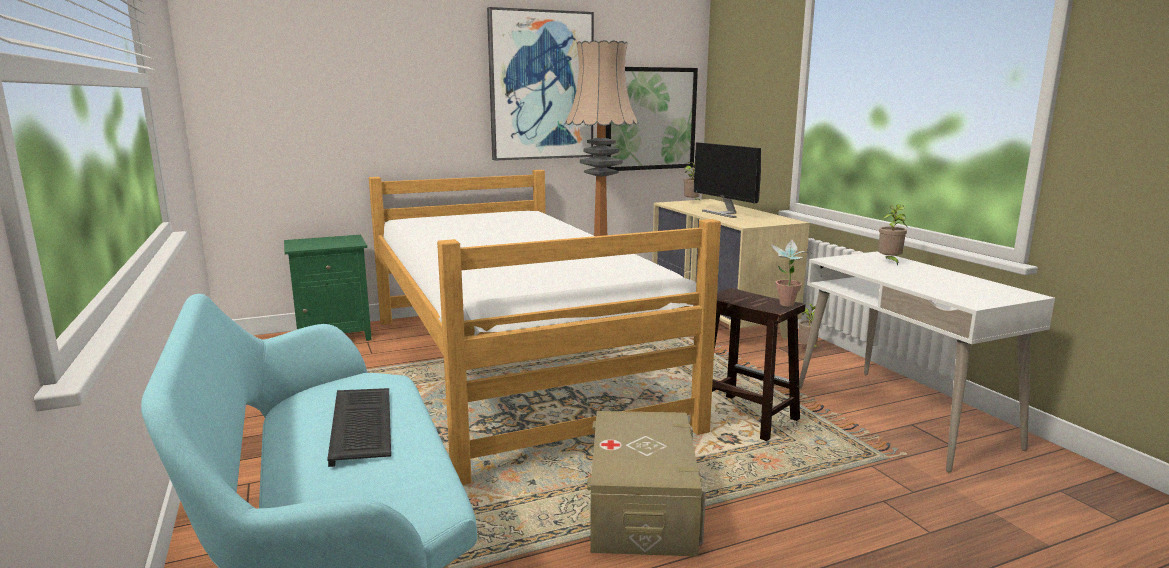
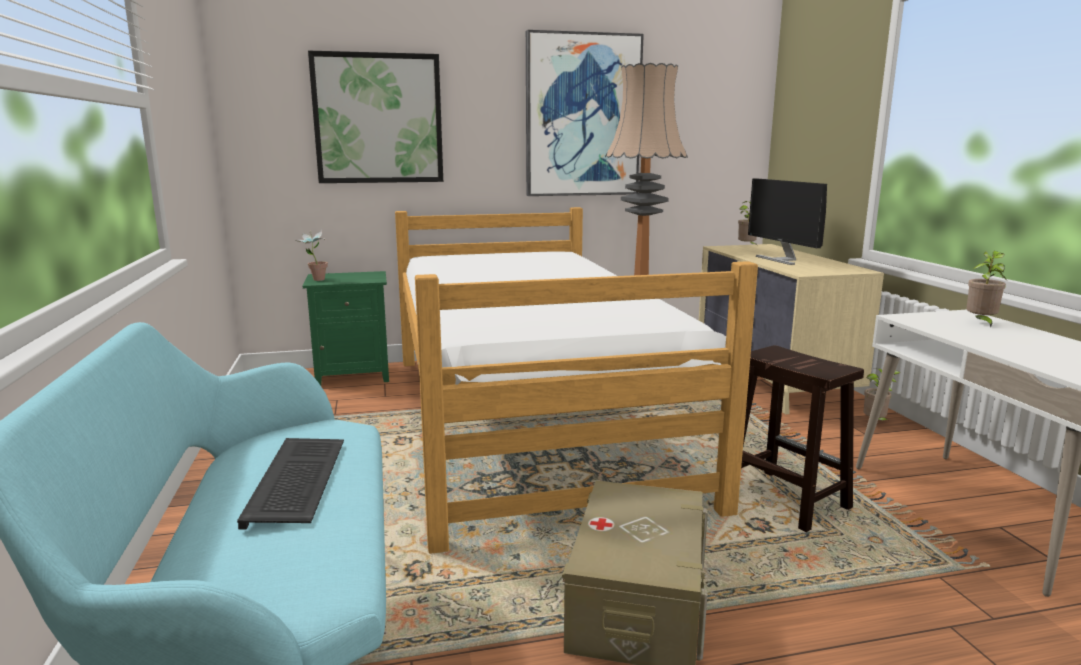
camera: 10 degrees right, 0 degrees up
picture [606,67,698,171] -> picture moved to [308,51,443,183]
potted plant [771,239,811,306] -> potted plant moved to [296,230,328,281]

